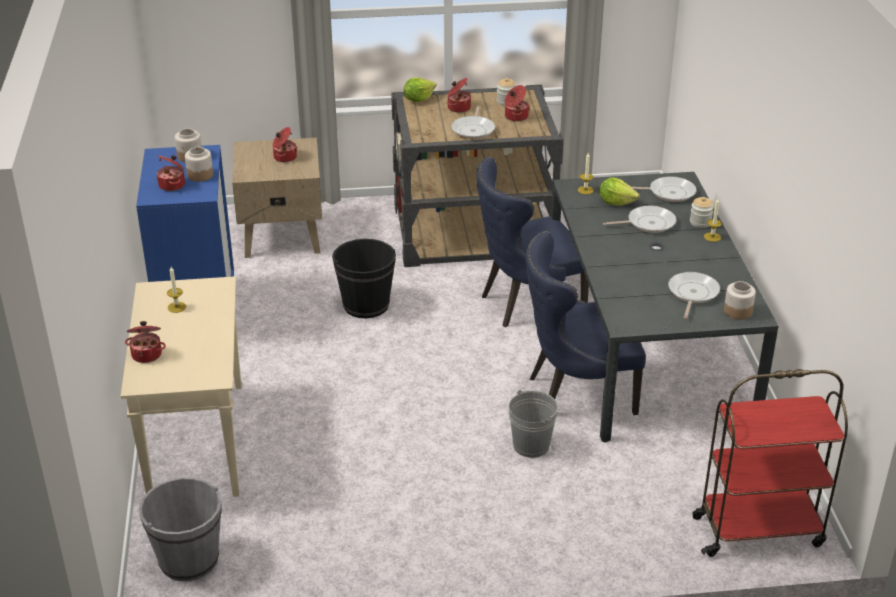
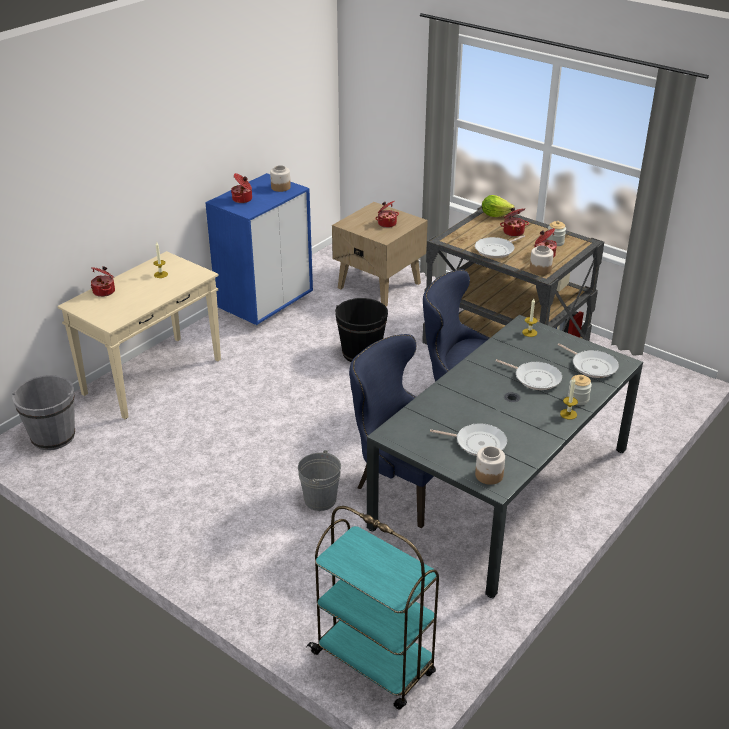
camera: 45 degrees right, 0 degrees up
jar [185,147,213,182] -> jar moved to [530,245,554,275]
lettuce [599,177,640,206] -> none
frying pan [668,272,720,319] -> frying pan turned 45 degrees clockwise [430,423,507,456]
red cart [693,369,848,557] -> turquoise cart [306,506,439,709]

